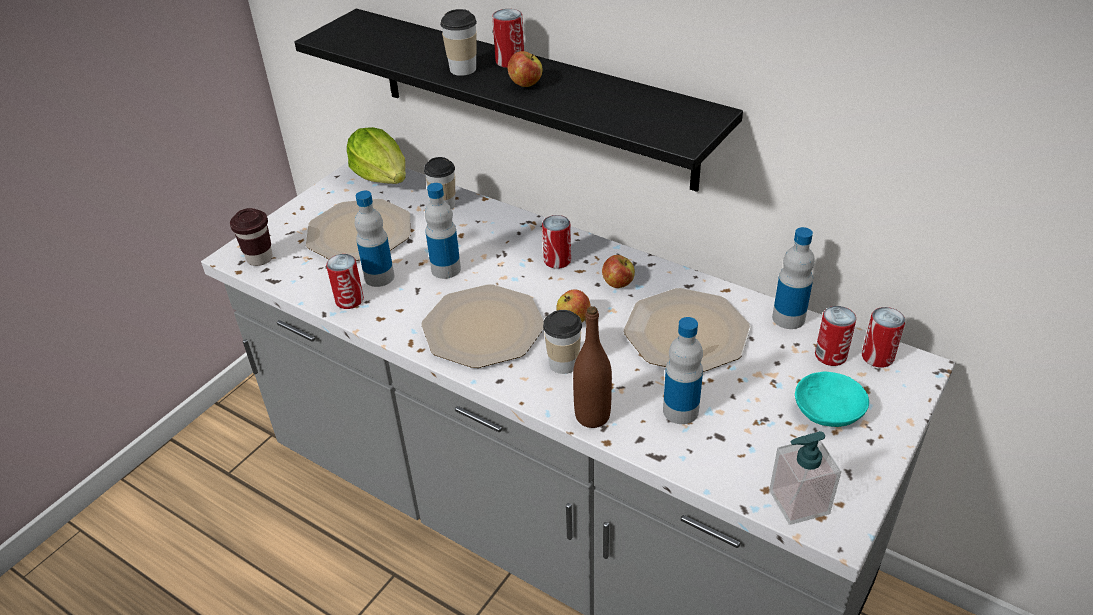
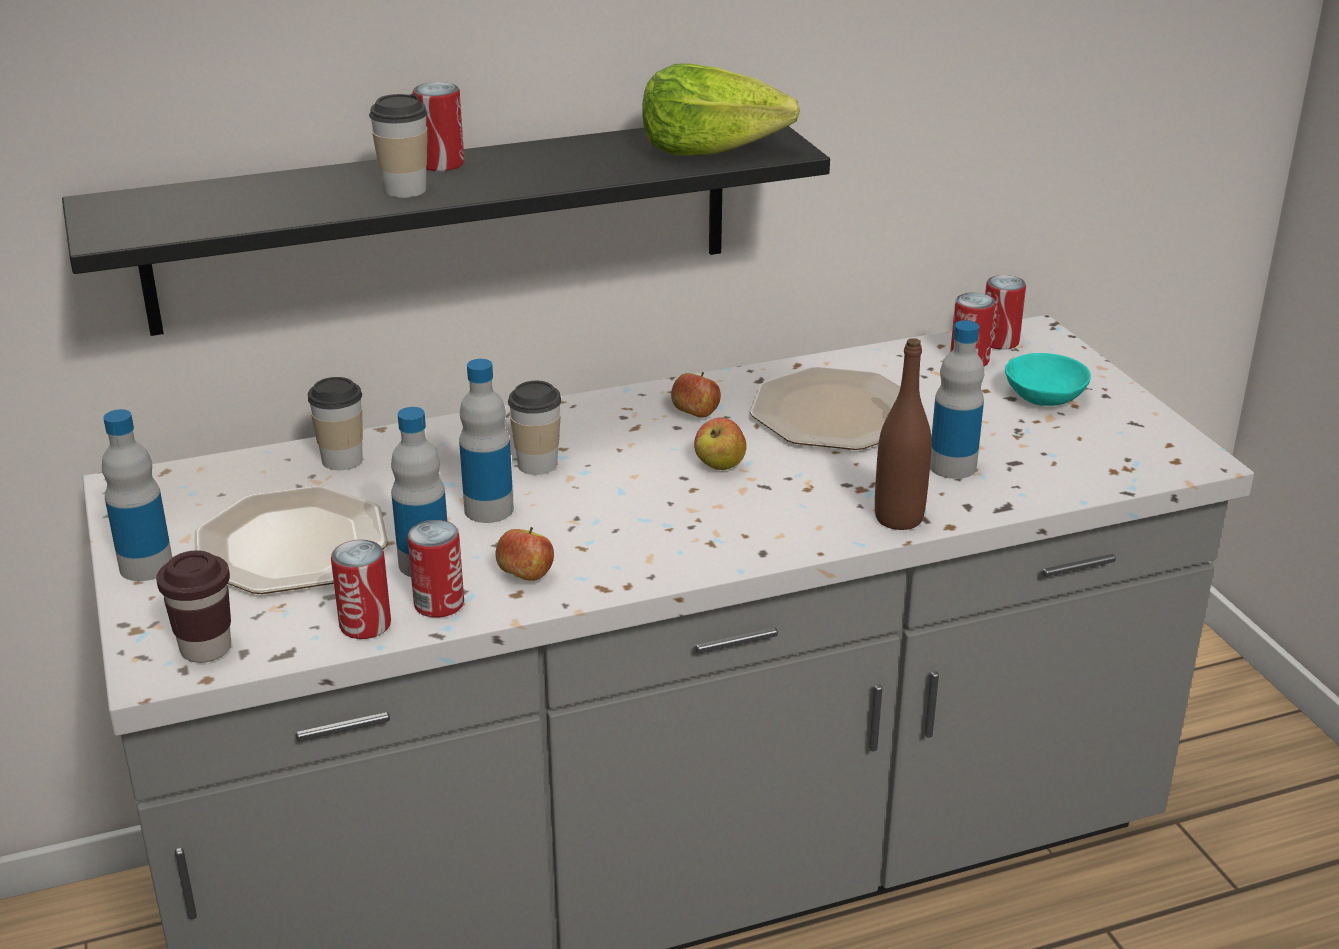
camera: 55 degrees left, 10 degrees down
lettuce [347,127,406,184] -> lettuce moved to [642,64,800,155]
plate [421,284,544,368] -> none
apple [508,51,543,87] -> apple moved to [496,527,554,581]
can [542,215,571,269] -> can moved to [331,540,391,639]
cup [543,310,582,374] -> cup moved to [508,381,562,475]
soap dispenser [769,431,841,525] -> none
bottle [772,227,815,329] -> bottle moved to [102,409,172,581]

